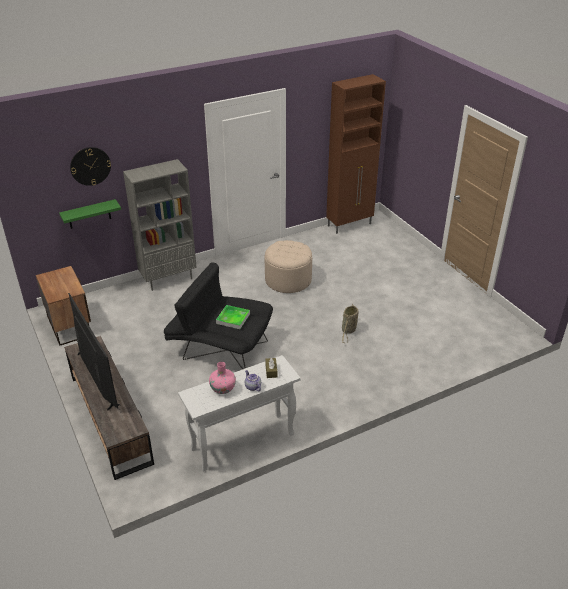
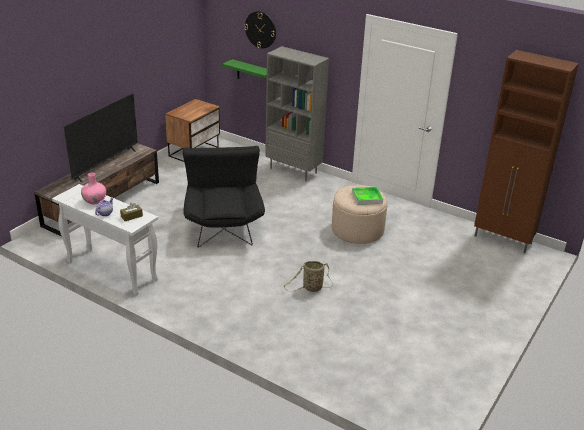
camera: 60 degrees right, 5 degrees down
tray [216,305,250,329] -> tray moved to [352,186,383,205]

